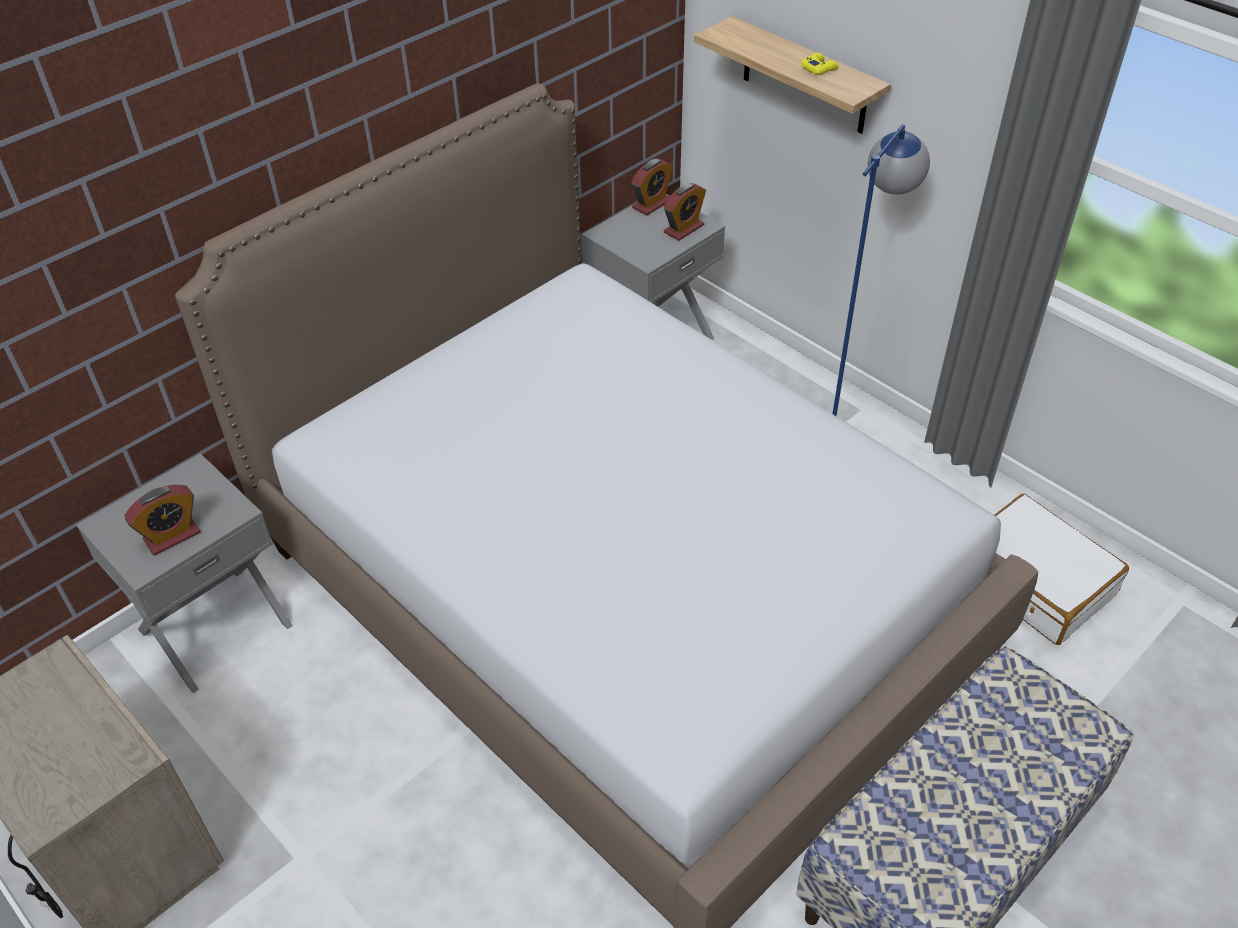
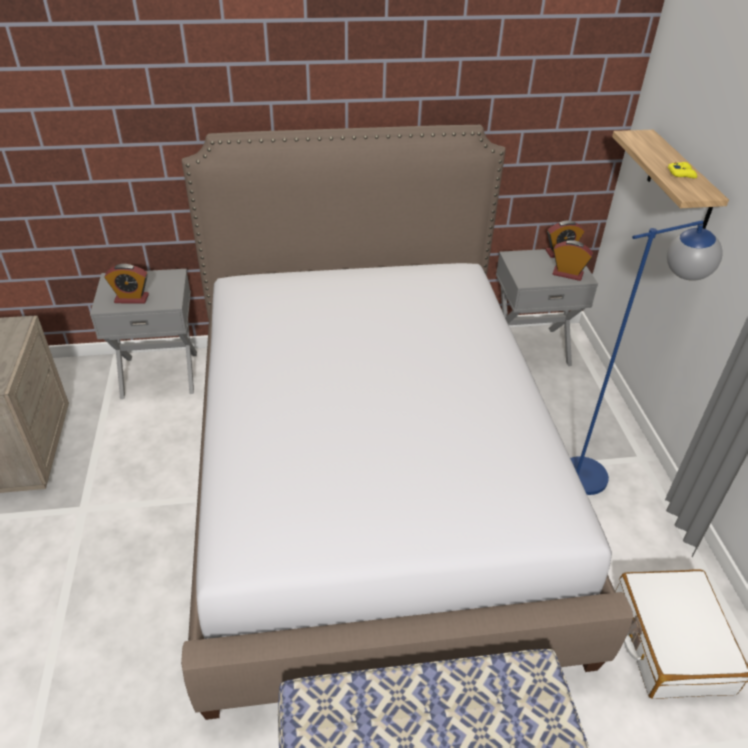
camera: 35 degrees right, 5 degrees down
alarm clock [664,183,706,241] -> alarm clock turned 150 degrees counterclockwise [553,240,593,281]

